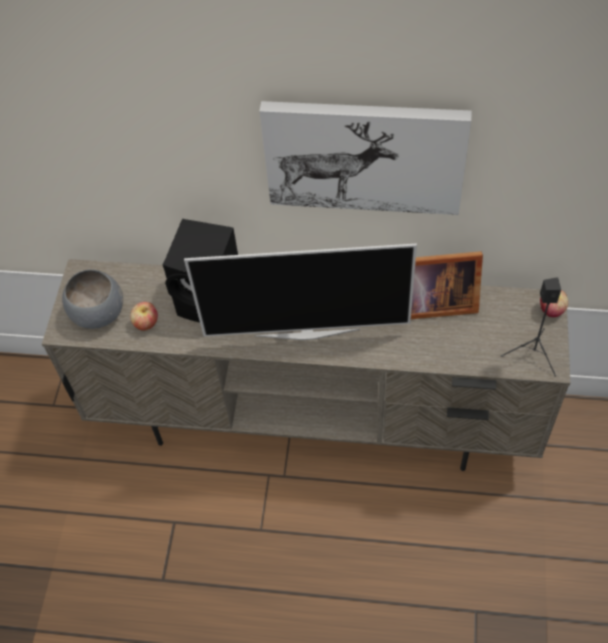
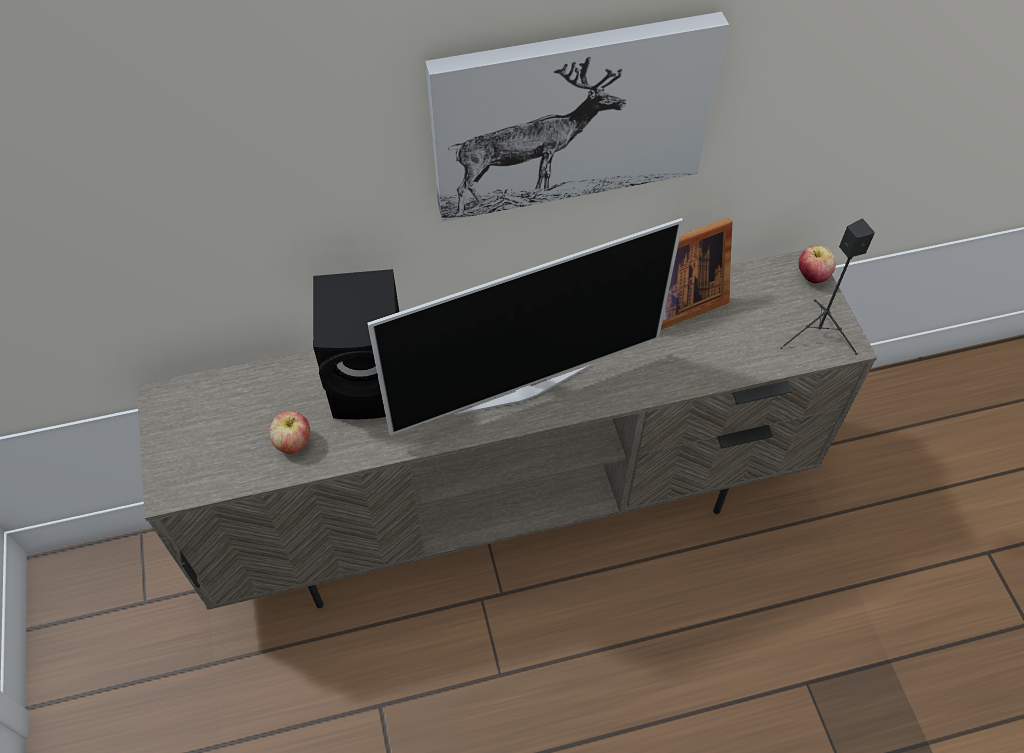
camera: 25 degrees left, 0 degrees up
grey bowl [62,269,123,329] -> none

